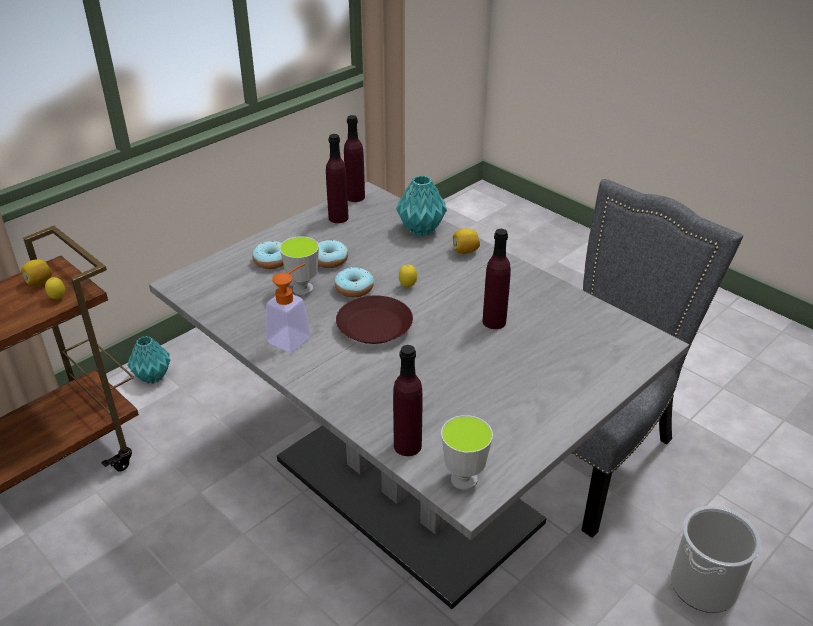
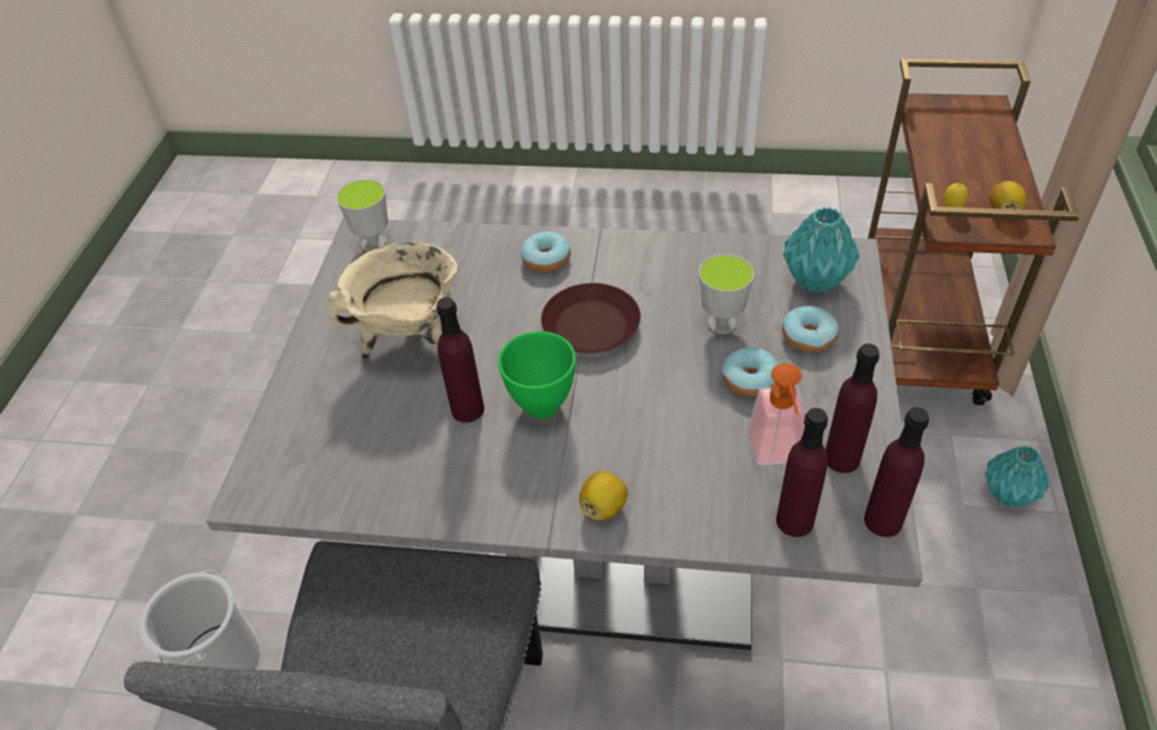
camera: 145 degrees right, 10 degrees up
soap dispenser [266,263,311,353] -> soap dispenser moved to [747,363,806,465]
donut [334,267,374,297] -> donut moved to [521,231,571,272]
purple bottle [393,345,422,456] -> purple bottle moved to [776,408,828,537]
turquoise vase [396,176,447,236] -> turquoise vase moved to [783,207,860,293]
lemon [399,264,417,287] -> none
none -> beige cooking pot [328,242,457,359]
none -> green bowl [498,331,576,419]

